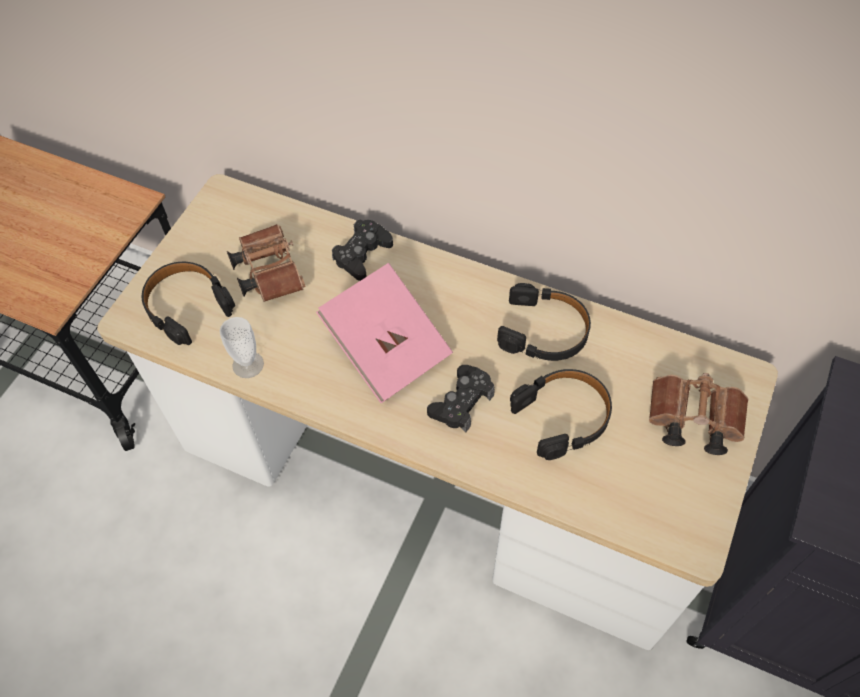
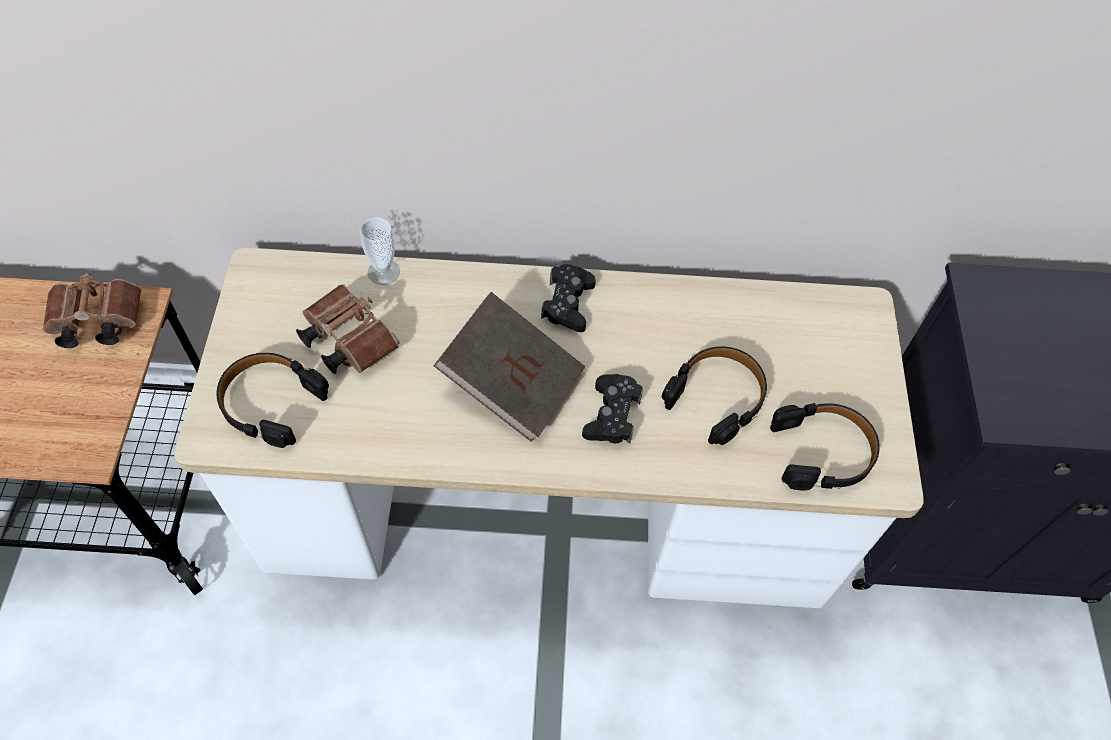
camera: 25 degrees left, 0 degrees up
cup [220,317,264,378] -> cup moved to [360,217,400,285]
pink book [316,263,453,403] -> brown book [434,292,585,442]
black game controller [332,219,393,281] -> black game controller moved to [541,264,596,332]
black headphones [497,283,591,361] -> black headphones moved to [770,403,880,491]
brown binoculars [649,373,748,455] -> brown binoculars moved to [43,273,141,348]

